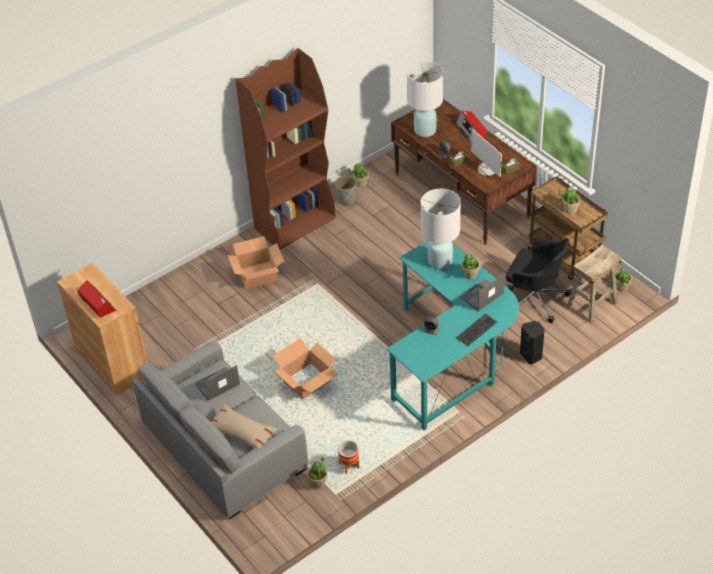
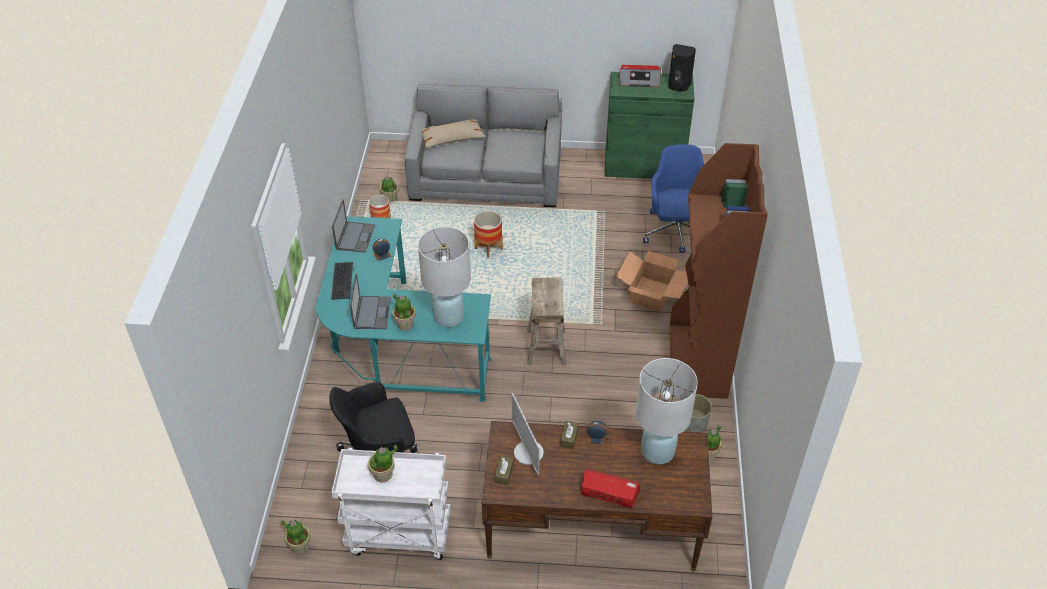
camera: 130 degrees right, 0 degrees up
brown cabinet [57,263,147,395] -> green cabinet [605,72,694,179]
laptop [194,365,240,401] -> laptop moved to [332,199,375,253]
cardboard box [273,338,339,399] -> planter [474,211,503,259]
monitor [471,129,502,177] -> monitor turned 120 degrees counterclockwise [512,393,544,475]
black speaker [520,321,545,364] -> black speaker moved to [668,44,696,92]
brown cart [528,176,608,280] -> white cart [331,448,451,560]
beige stool [567,244,622,323] -> beige stool moved to [527,278,566,366]
none -> blue office chair [643,144,704,253]

